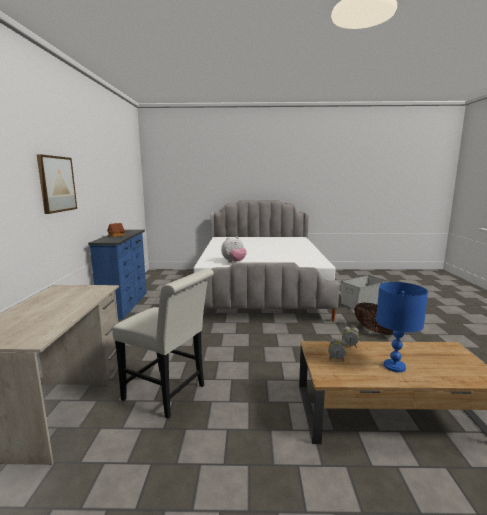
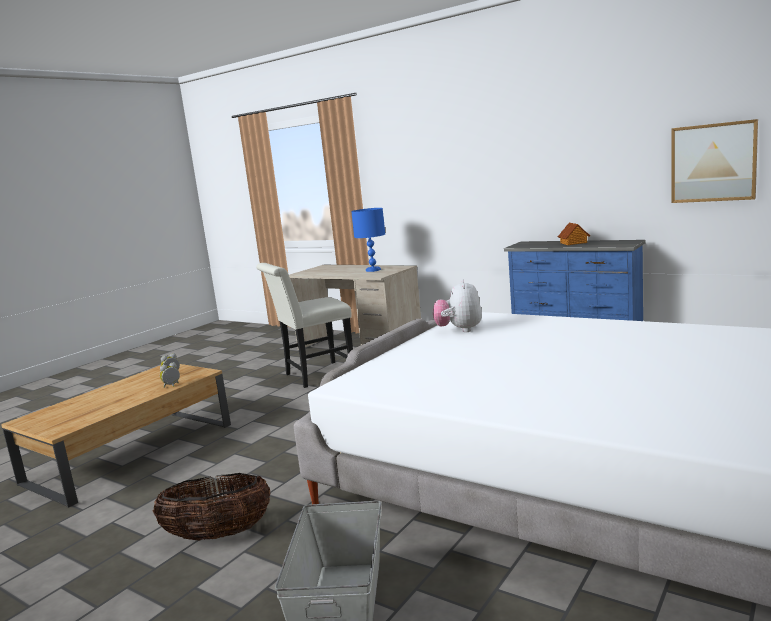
camera: 125 degrees right, 0 degrees up
picture [37,154,77,214] -> picture moved to [671,119,758,203]
blue table lamp [376,282,428,372] -> blue table lamp moved to [351,208,385,272]

